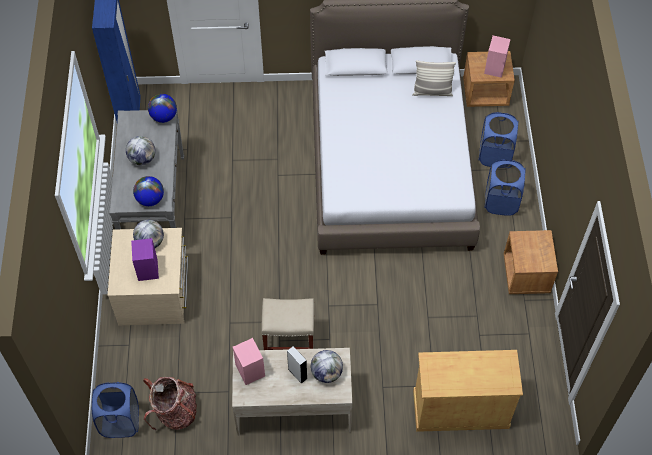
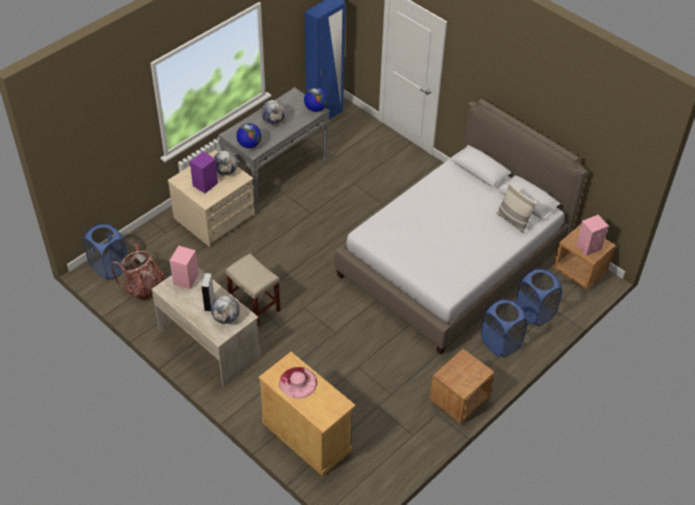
camera: 45 degrees right, 10 degrees down
none -> pink hat [279,367,317,398]

